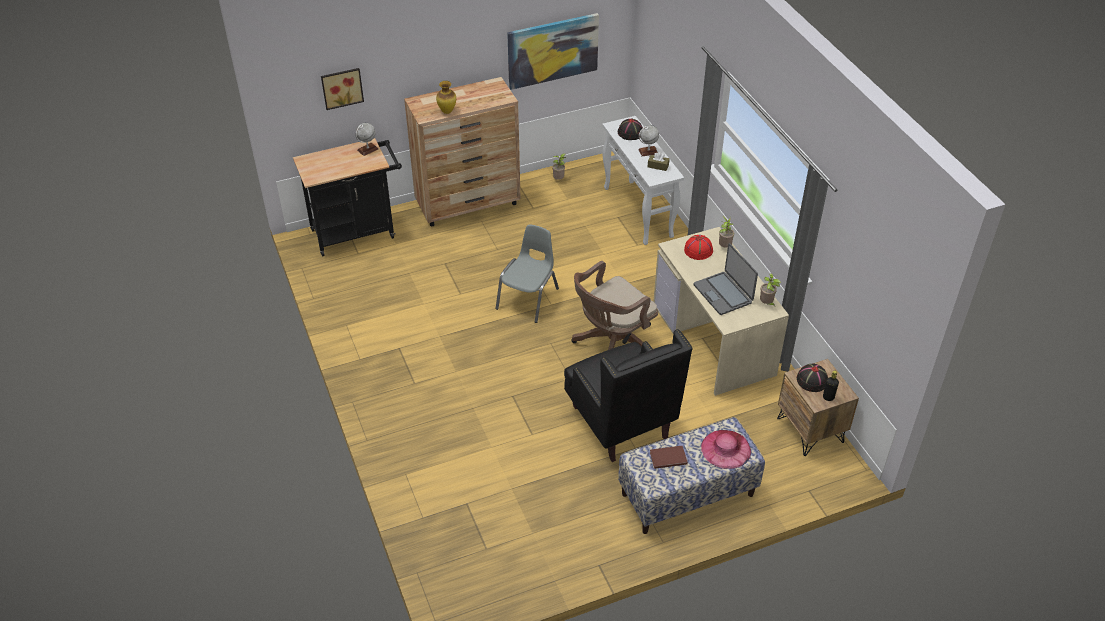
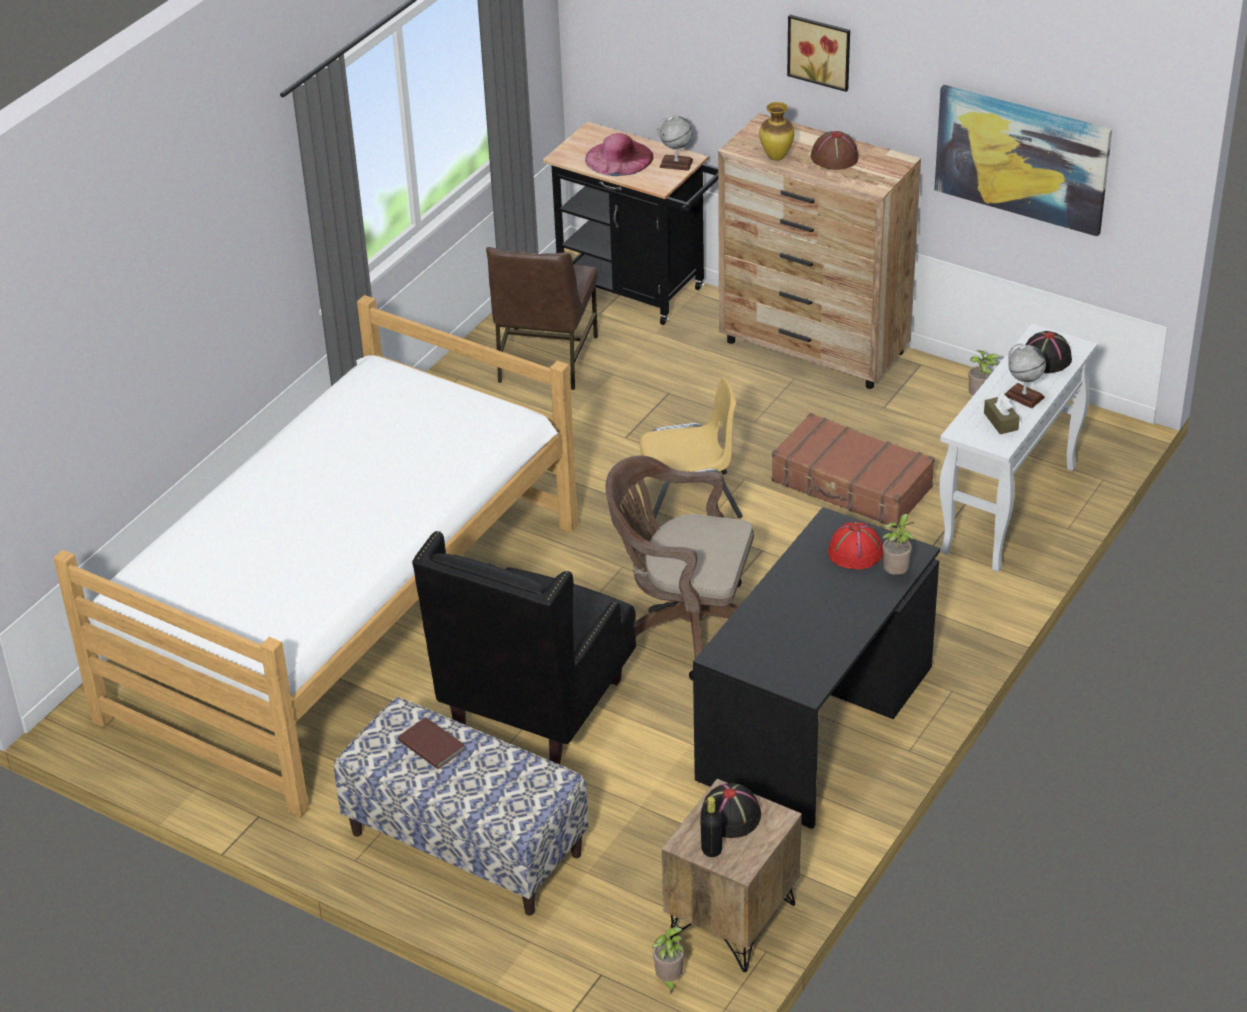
camera: 55 degrees right, 5 degrees down
picture [321,68,364,110] -> picture moved to [787,15,850,92]
grey chair [496,225,559,323] -> yellow chair [634,377,742,528]
beige desk [653,227,789,396] -> black desk [693,507,940,829]
laptop [693,243,758,315] -> none
pink hat [701,430,751,469] -> pink hat moved to [585,133,654,176]
potted plant [760,273,781,306] -> potted plant moved to [651,927,685,993]
none -> bed [53,295,578,817]
none -> brown chair [486,247,598,390]
none -> brown suitcase [771,413,935,528]
none -> brown hat [811,131,858,170]

